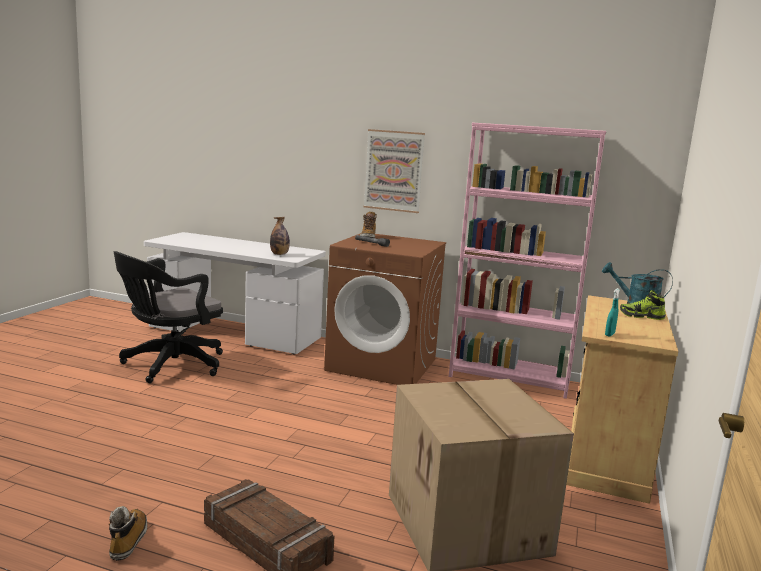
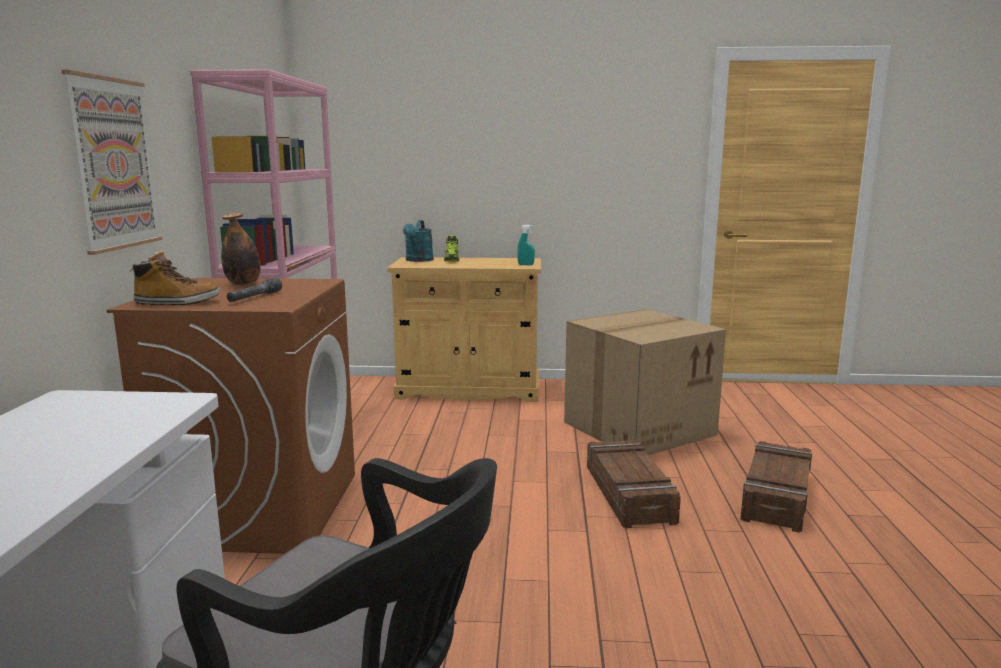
camera: 105 degrees left, 0 degrees up
boot [109,506,147,561] -> none
bottle [270,217,290,255] -> bottle moved to [221,213,260,285]
none -> crate [587,439,681,528]

